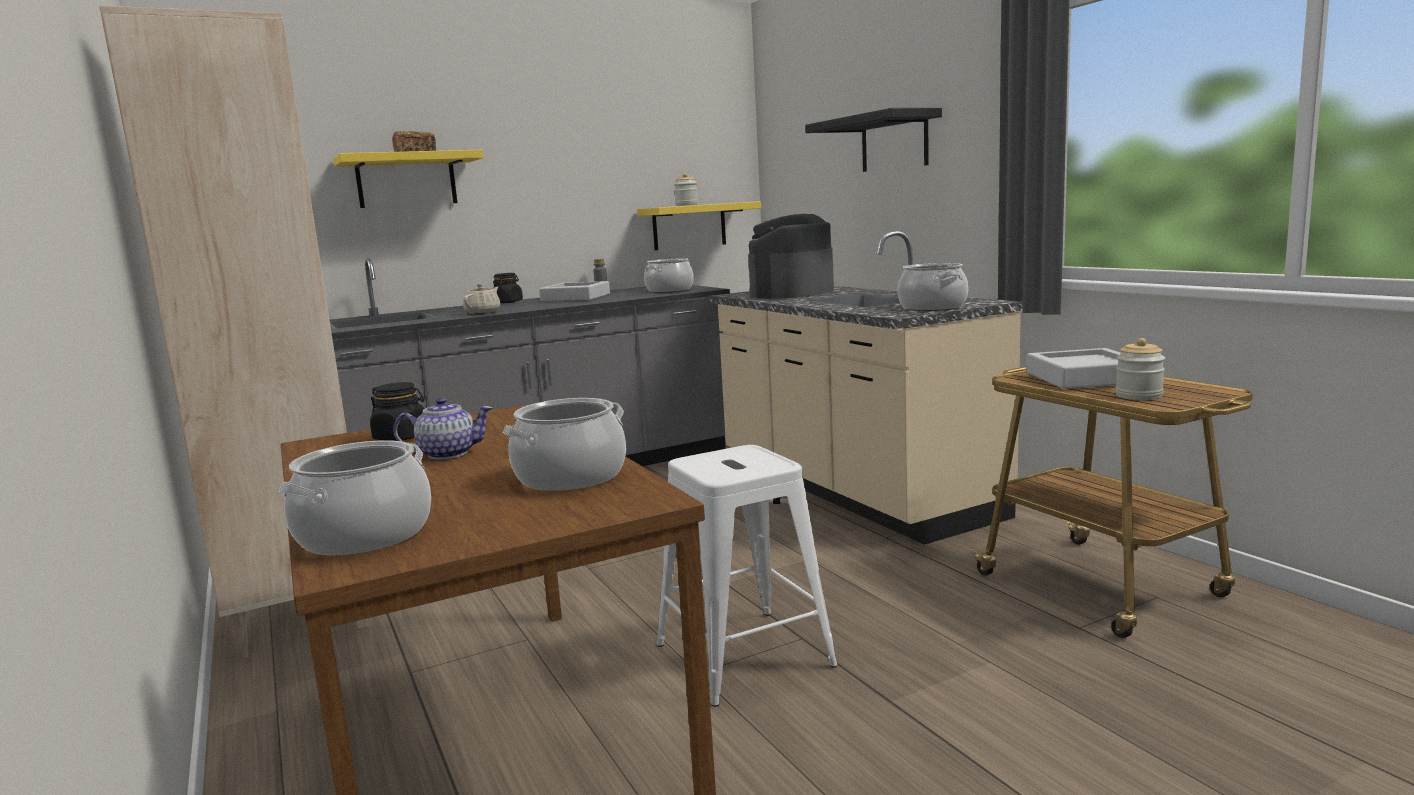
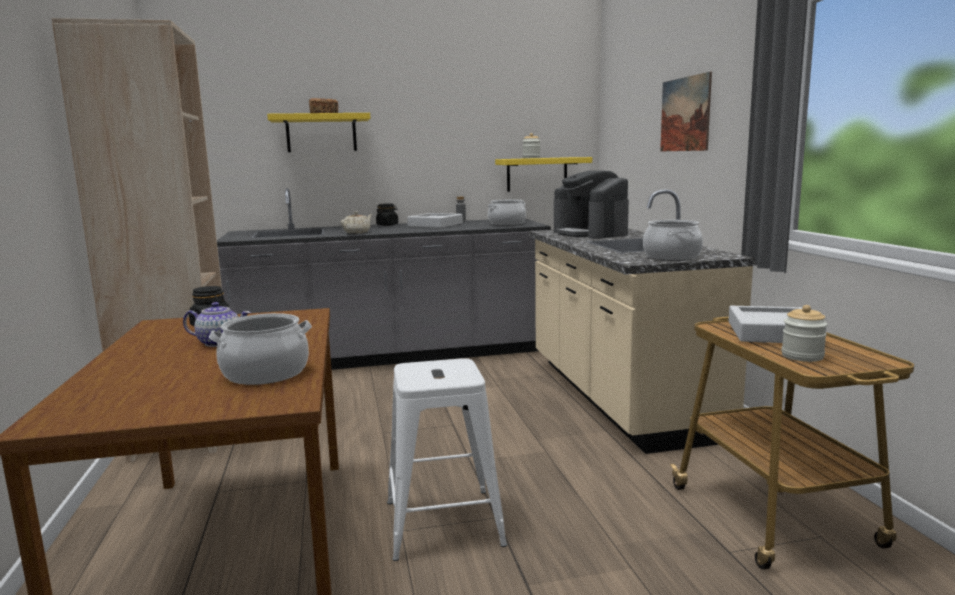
camera: 15 degrees right, 0 degrees up
cooking pot [278,440,431,555] -> none
coffee machine [748,214,834,298] -> coffee machine turned 75 degrees counterclockwise [554,170,629,239]
black shelf [805,108,942,172] -> picture [660,72,712,152]

